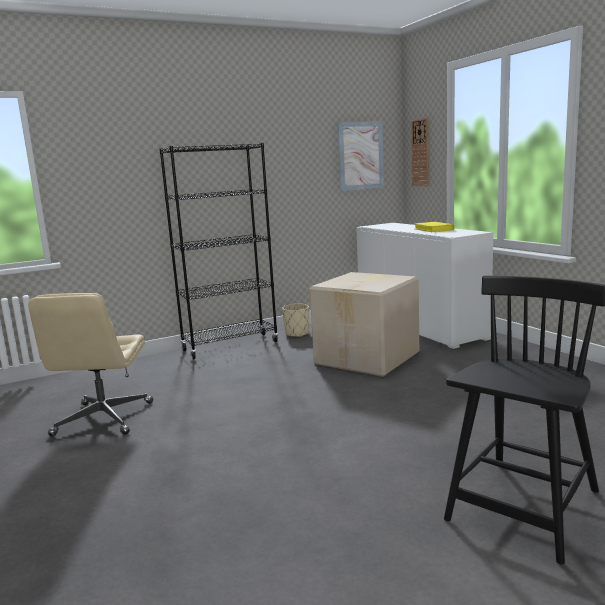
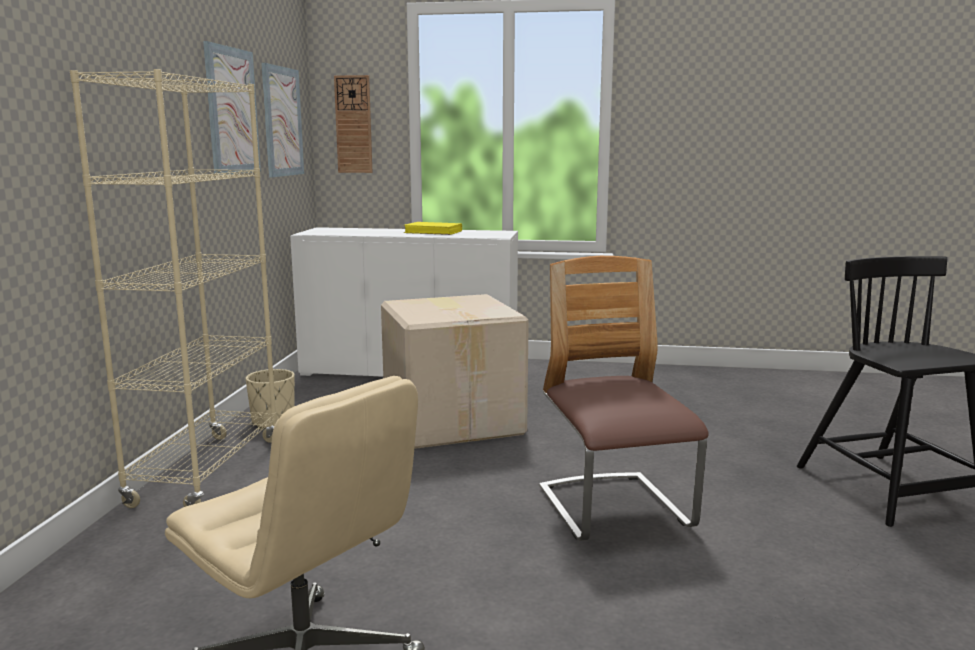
camera: 55 degrees left, 0 degrees up
black bookcase [159,143,278,360] -> beige bookcase [70,69,277,508]
none -> picture [203,41,261,176]
none -> chair [539,256,709,541]

